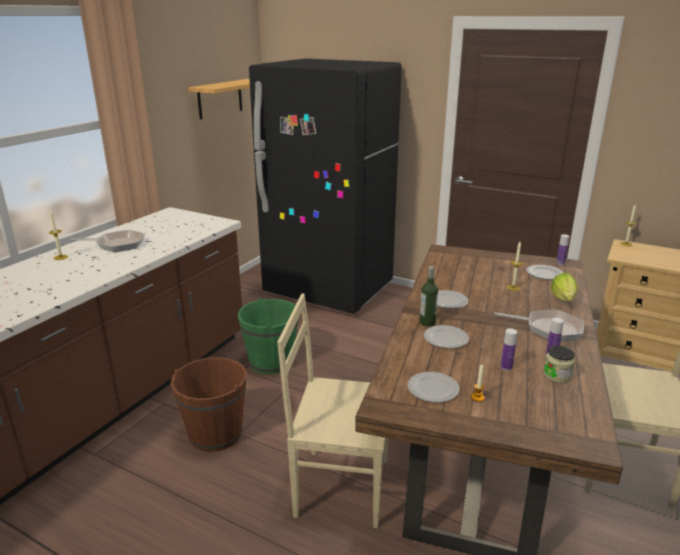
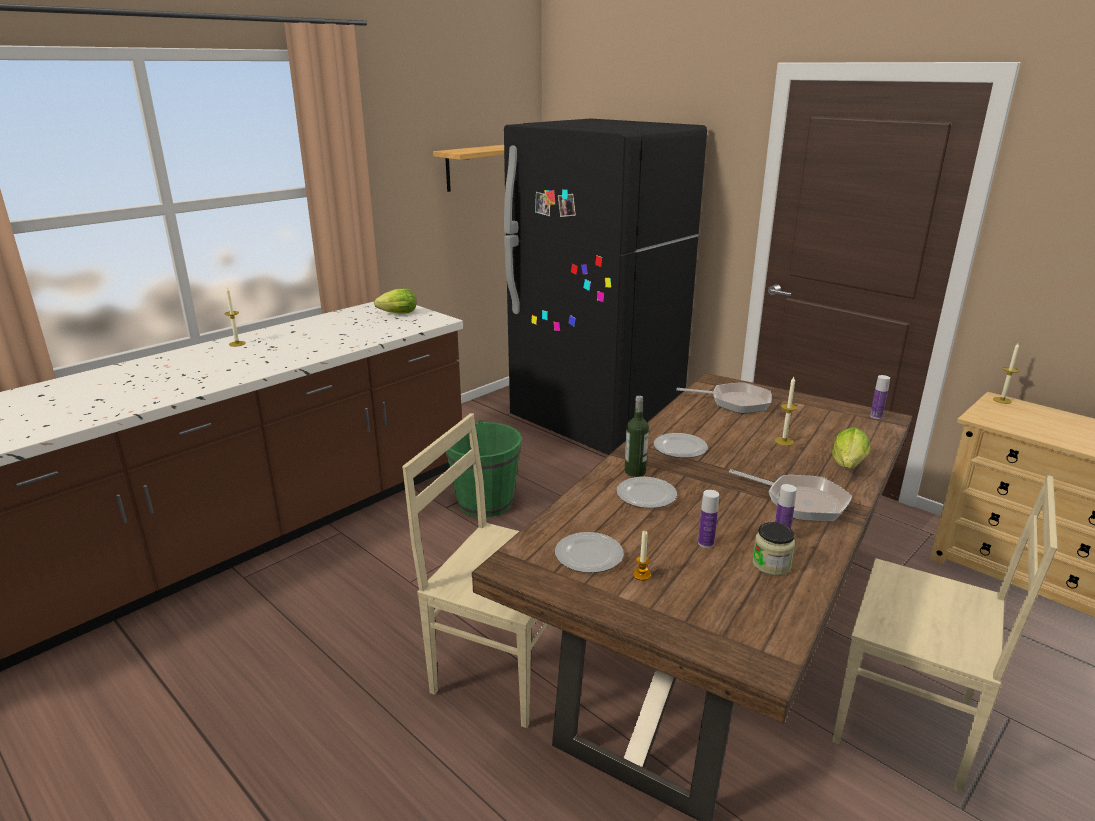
camera: 15 degrees right, 0 degrees up
frying pan [71,230,145,252] -> frying pan moved to [676,382,772,413]
brown bucket [171,357,247,452] -> none
plate [526,265,563,280] -> none
none -> lettuce [374,288,416,314]

